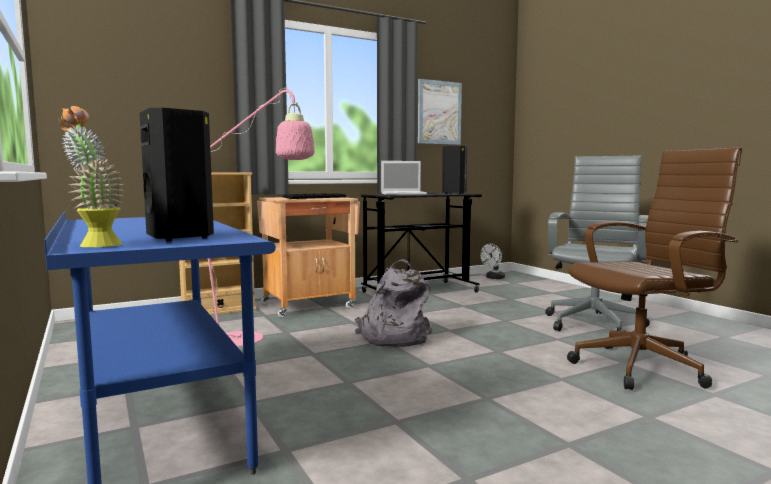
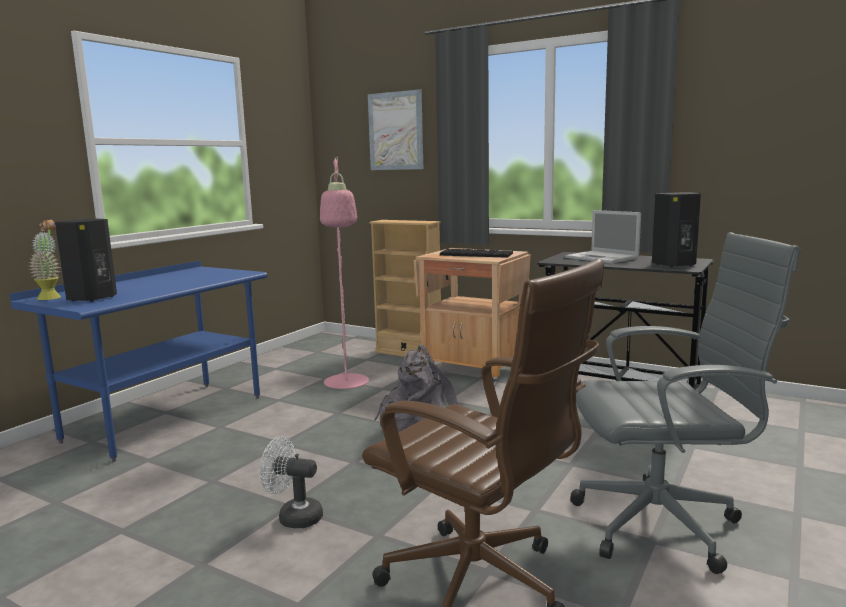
camera: 60 degrees right, 5 degrees up
picture [418,79,462,145] -> picture moved to [368,89,423,170]
white fan [480,244,505,279] -> white fan moved to [260,437,323,528]

